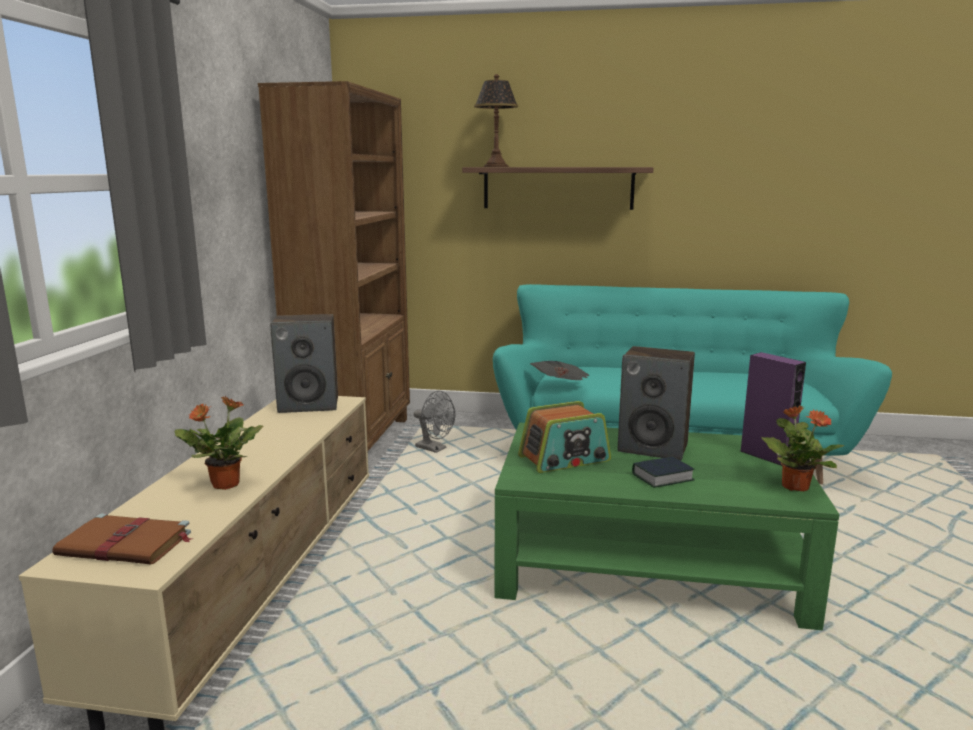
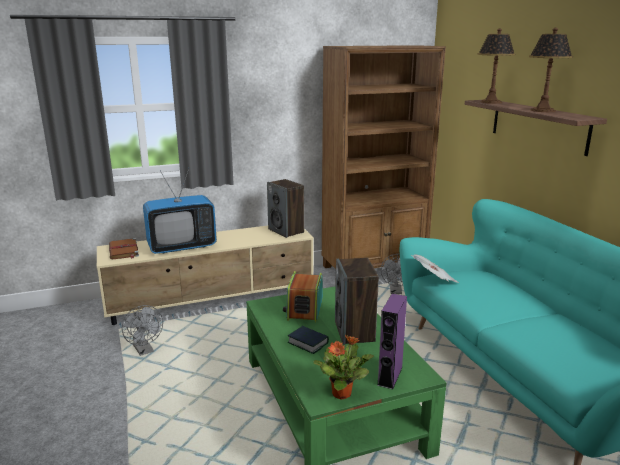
camera: 60 degrees right, 5 degrees up
potted plant [174,396,263,490] -> television [143,169,217,254]
radio [518,401,611,473] -> radio turned 60 degrees clockwise [283,271,323,322]
none -> grey fan [122,305,163,356]
none -> table lamp [529,28,573,112]

